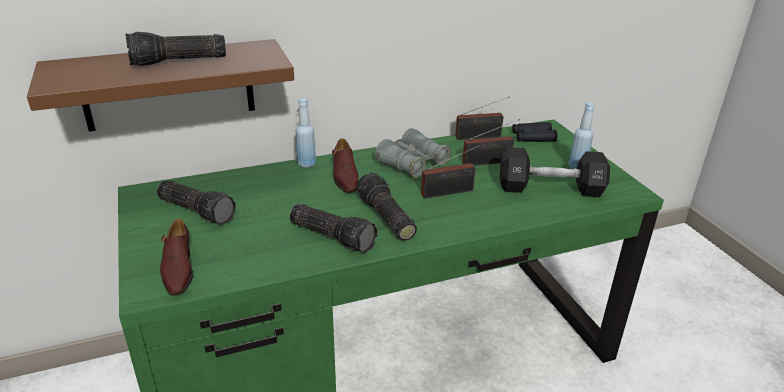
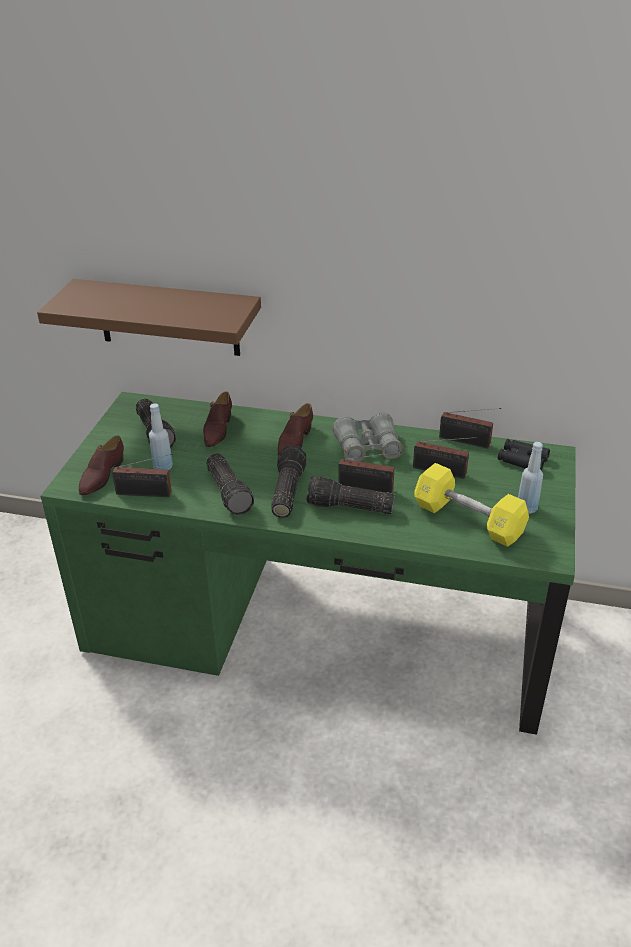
camera: 35 degrees right, 5 degrees up
flashlight [125,32,226,66] -> flashlight moved to [306,476,395,514]
blue bottle [296,98,316,168] -> blue bottle moved to [149,403,173,470]
black dumbbell [500,147,610,197] -> yellow dumbbell [414,463,529,547]
none -> radio [112,454,172,497]
none -> brown shoe [203,391,232,447]

